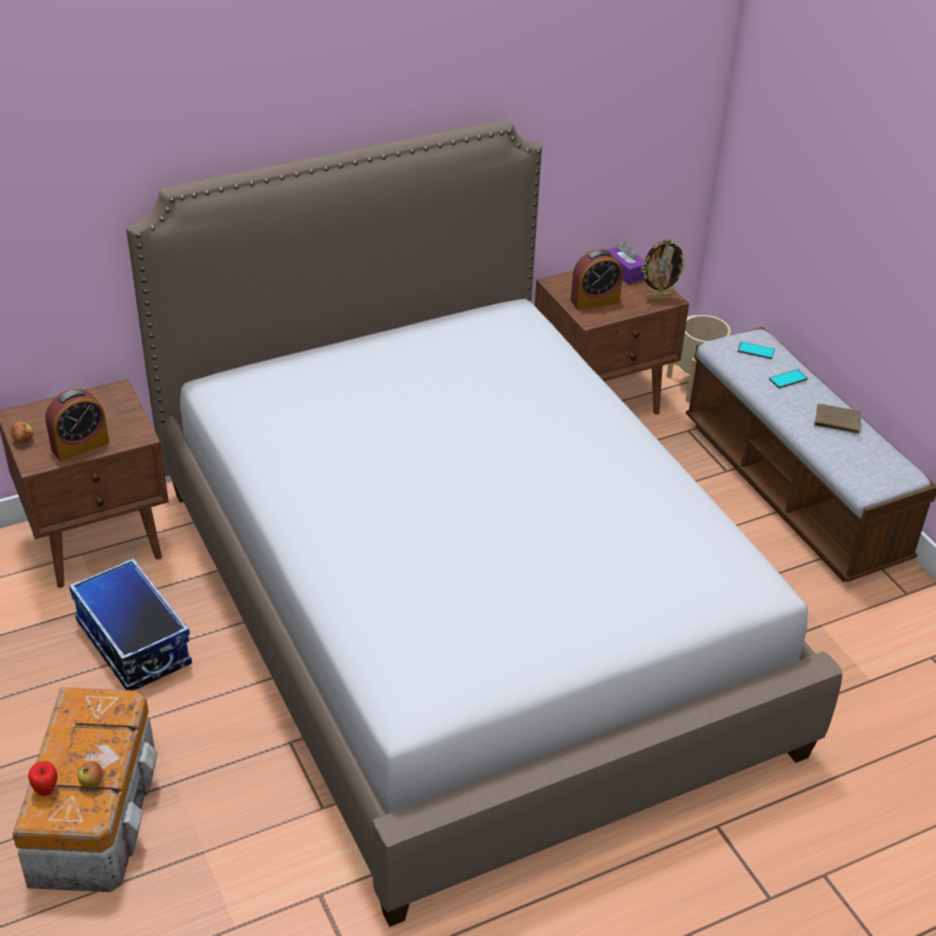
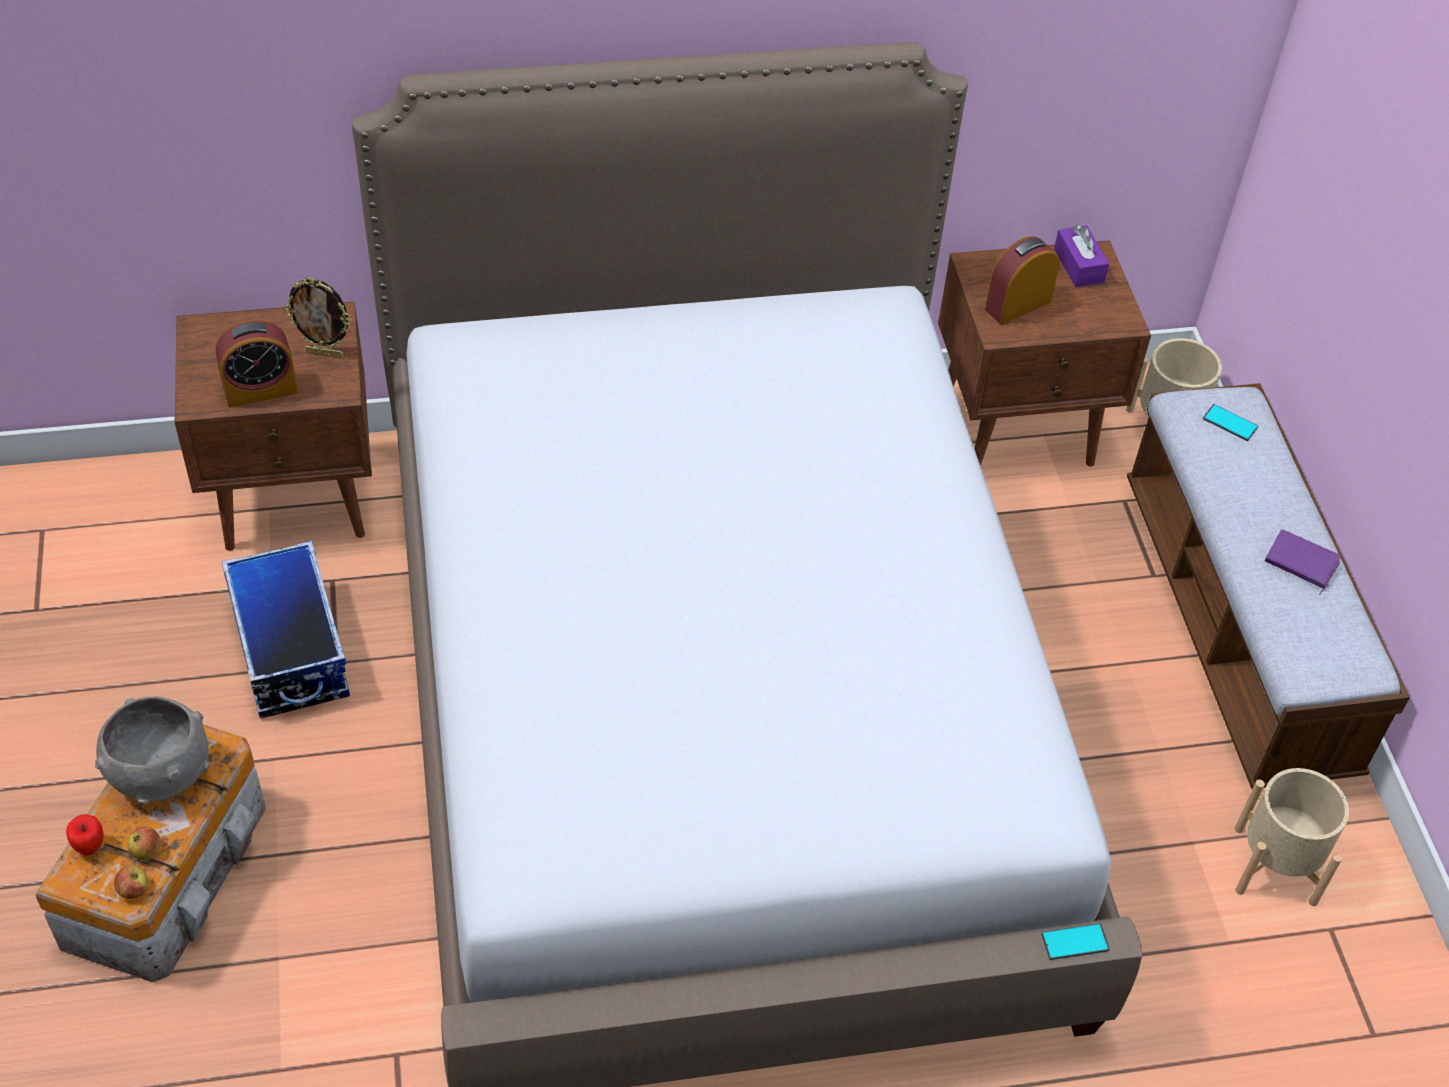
camera: 15 degrees right, 10 degrees up
apple [11,422,33,443] -> apple moved to [114,865,148,899]
alarm clock [571,249,623,310] -> alarm clock turned 150 degrees clockwise [985,236,1060,325]
picture frame [641,239,686,299] -> picture frame moved to [284,278,351,358]
phone [769,369,808,389] -> phone moved to [1041,923,1110,960]
brown book [814,404,862,437] -> purple book [1265,529,1341,595]
none -> grey bowl [95,696,210,804]
none -> beige planter [1235,768,1349,906]

